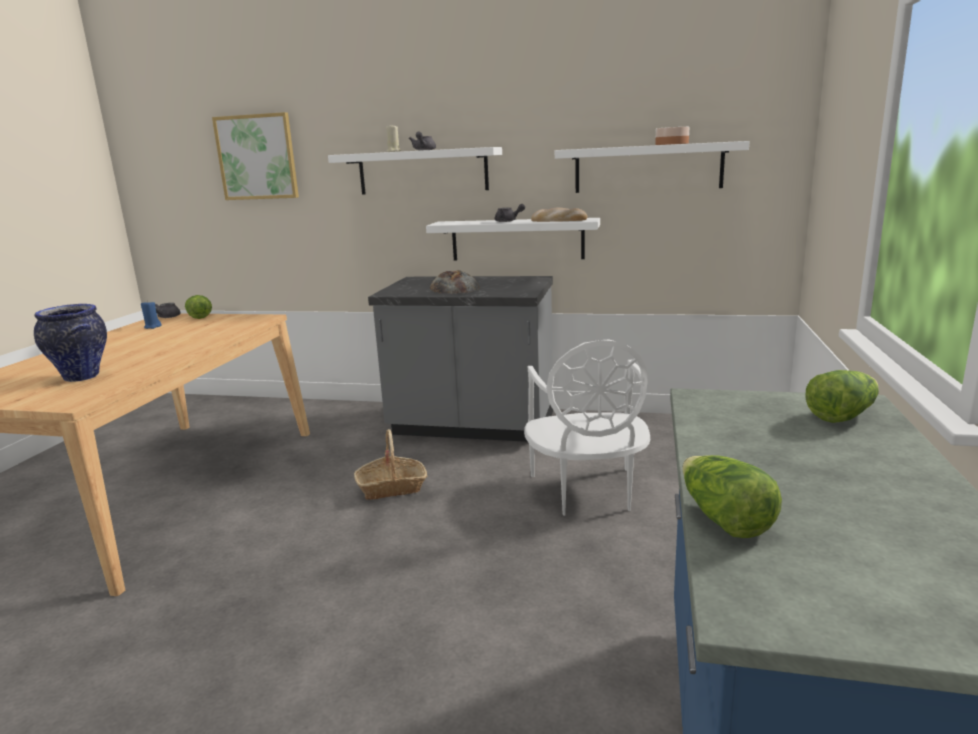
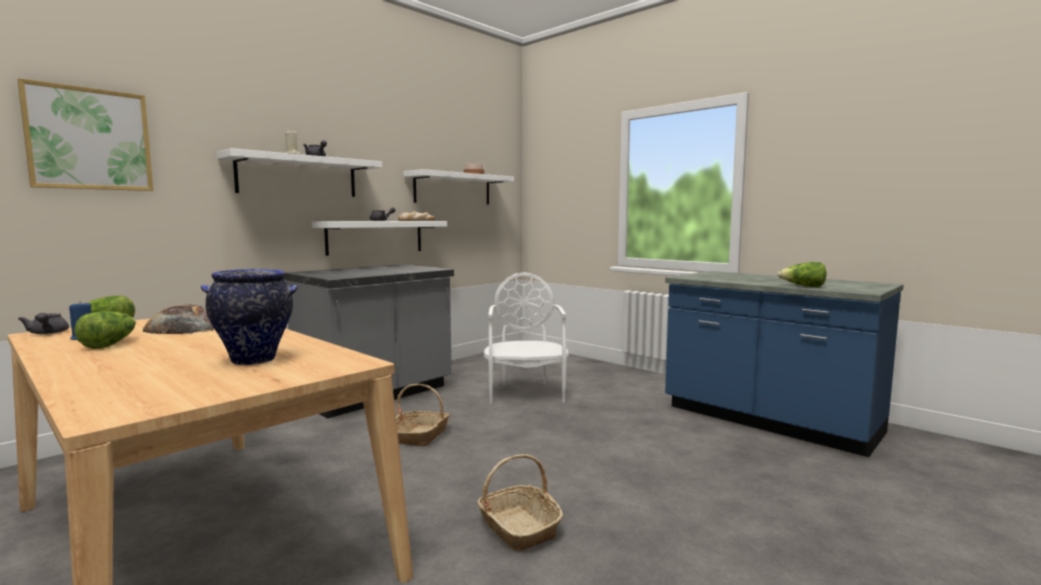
camera: 60 degrees left, 10 degrees down
bread [430,270,480,294] -> bread moved to [142,304,214,334]
white chair [524,340,650,516] -> white chair turned 120 degrees counterclockwise [484,272,569,404]
lettuce [805,370,879,423] -> lettuce moved to [74,311,136,349]
none -> basket [477,454,563,552]

